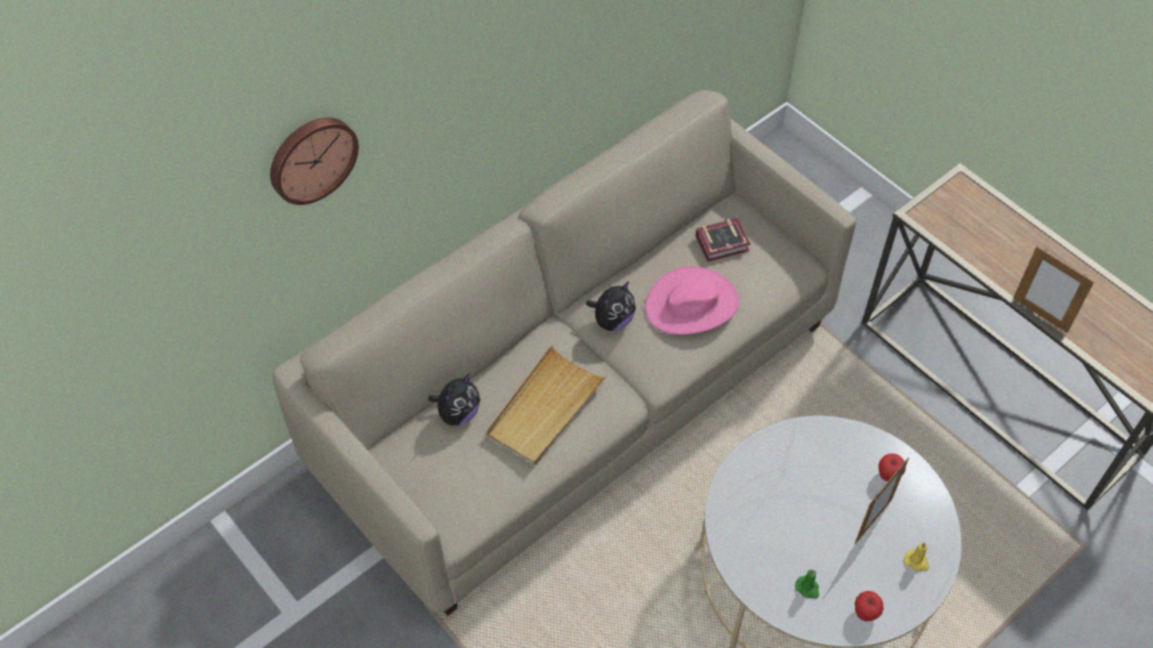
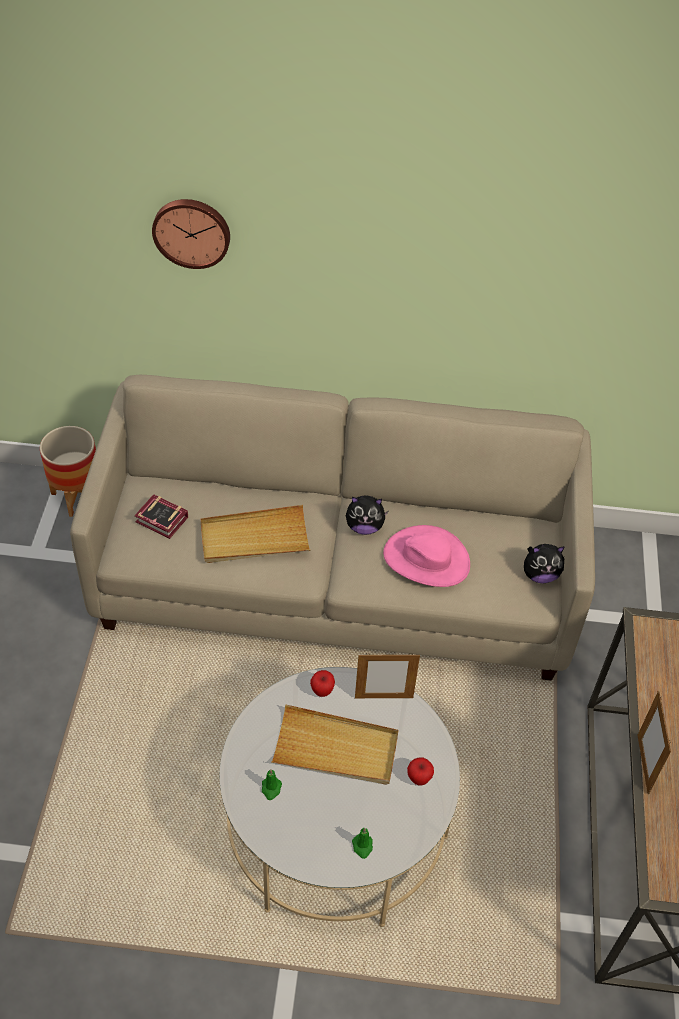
camera: 45 degrees right, 5 degrees down
plush toy [428,374,480,426] -> plush toy moved to [524,544,565,584]
book [695,218,751,262] -> book moved to [135,494,188,539]
picture frame [855,457,909,544] -> picture frame moved to [355,653,420,698]
apple [855,591,884,621] -> apple moved to [310,670,335,697]
yellow candle [904,543,929,571] -> green candle [352,828,373,859]
none -> planter [40,426,96,517]
none -> beige tray [271,704,398,785]

